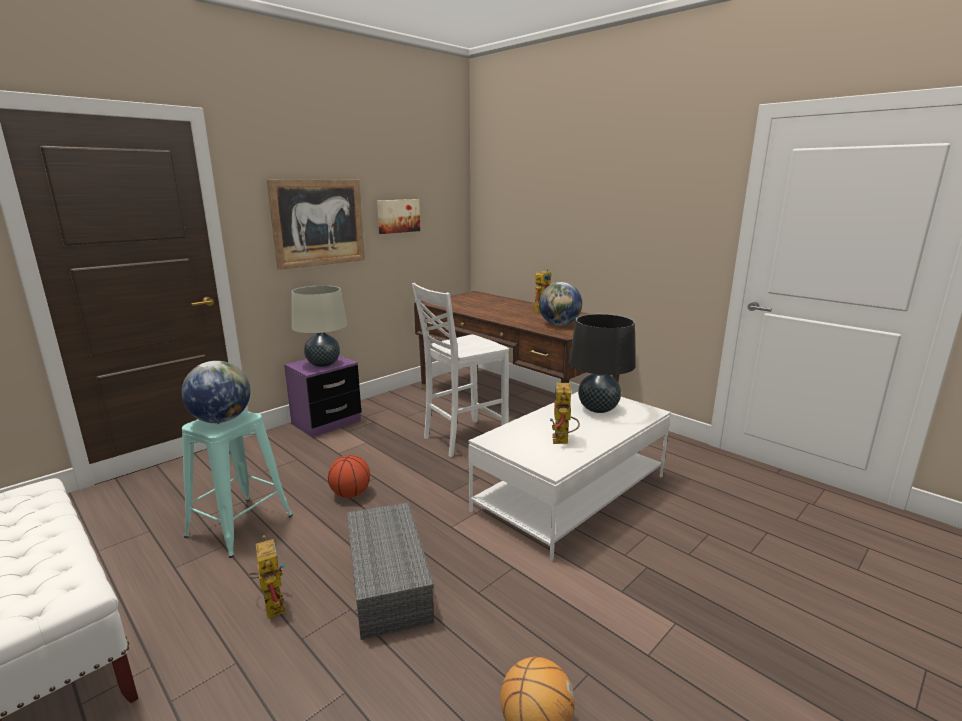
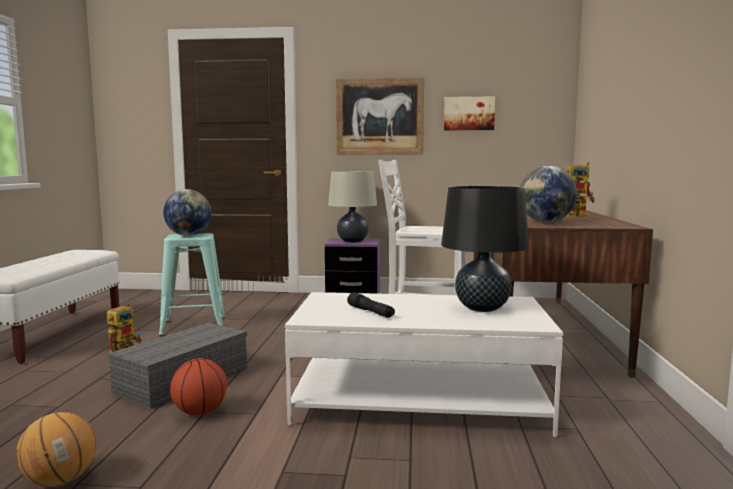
camera: 50 degrees right, 10 degrees down
basketball [328,455,370,498] -> basketball moved to [170,358,227,415]
toy robot [549,383,580,444] -> black flashlight [347,292,395,318]

